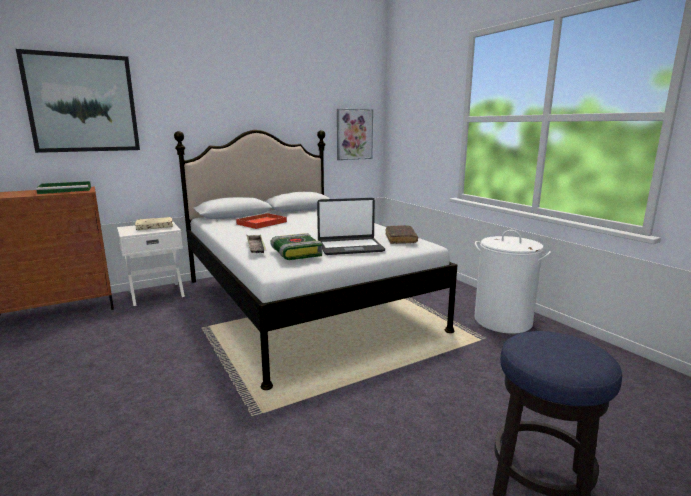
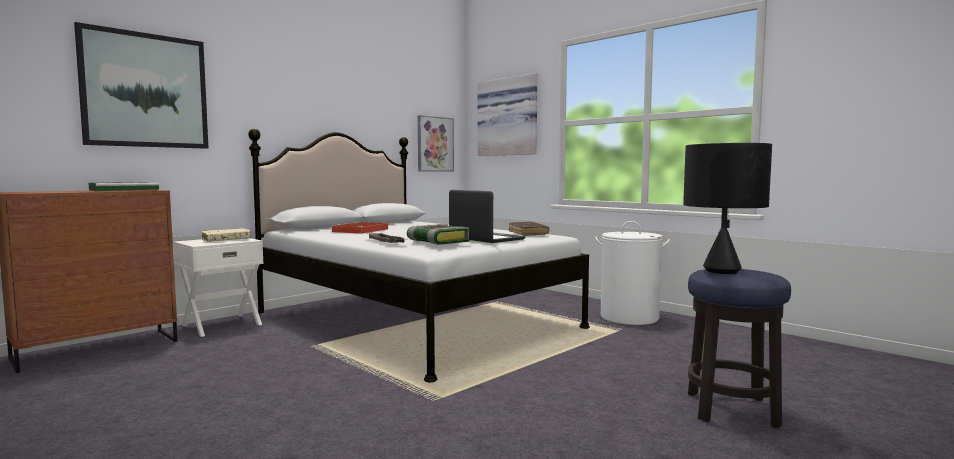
camera: 15 degrees left, 10 degrees down
laptop [317,198,385,255] -> laptop turned 105 degrees counterclockwise [449,190,526,243]
none -> picture [478,73,537,156]
none -> black table lamp [683,143,772,274]

